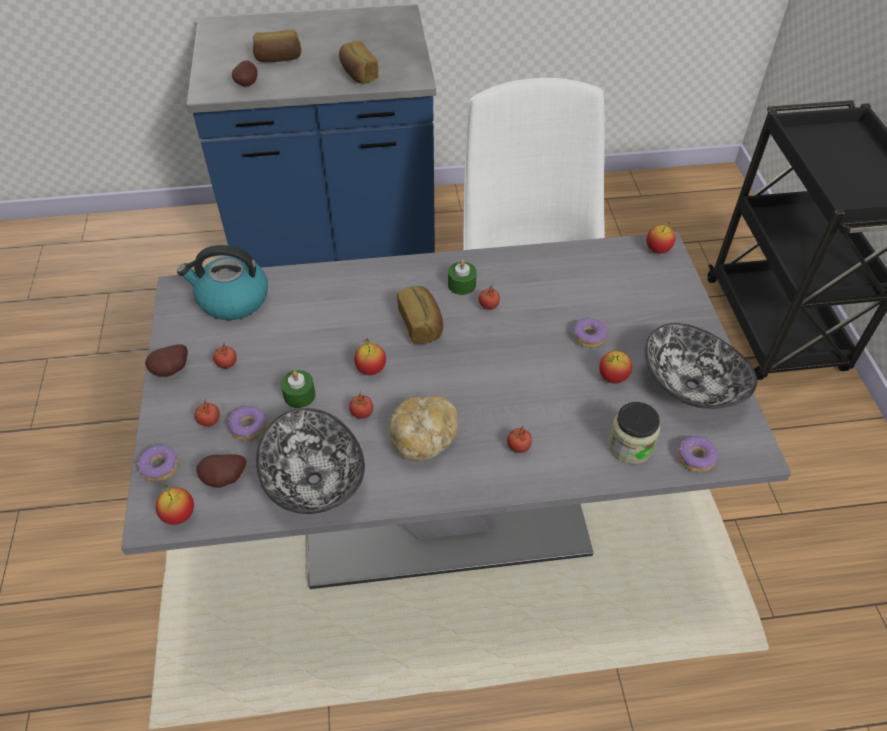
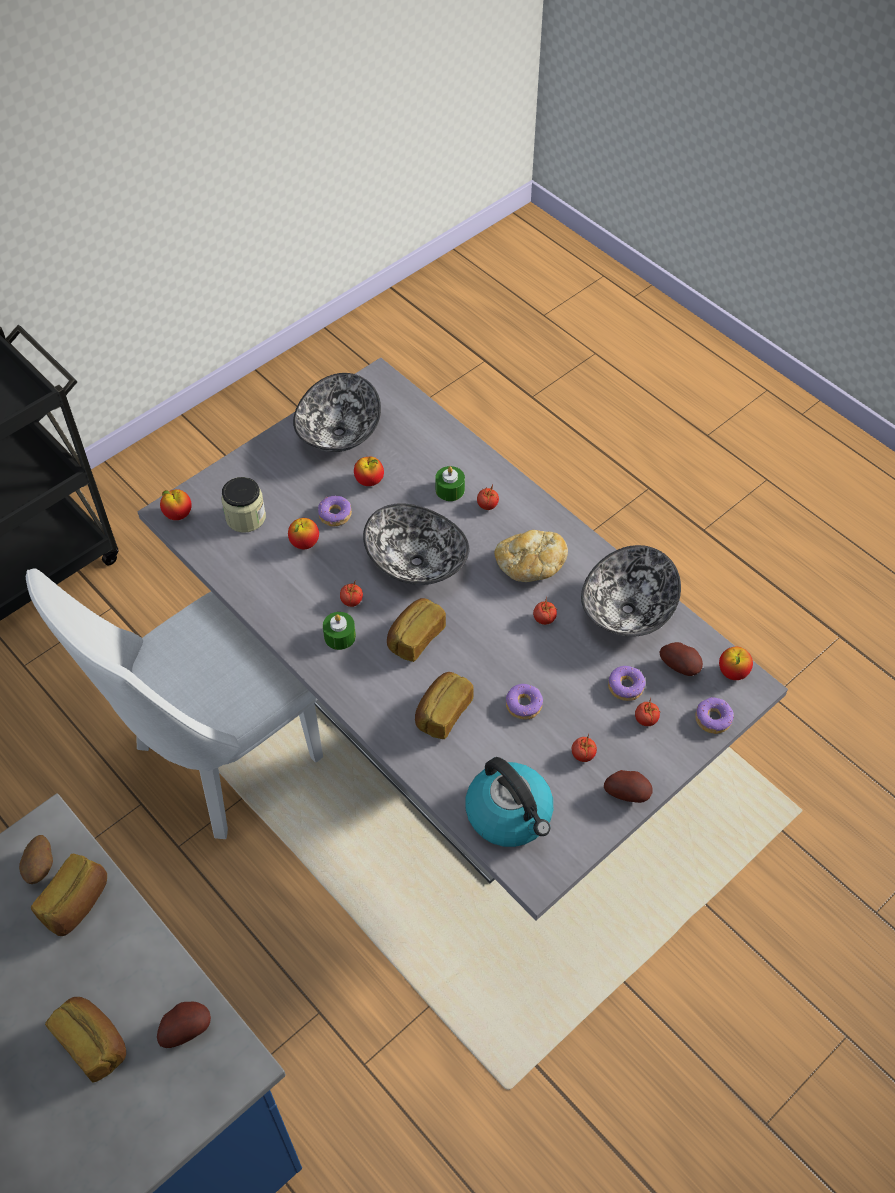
camera: 125 degrees left, 5 degrees up
green candle [281,370,315,408] -> green candle moved to [435,466,465,501]
apple [354,338,386,375] -> apple moved to [288,518,319,549]
jar [608,402,660,464] -> jar moved to [221,477,266,533]
donut [678,436,718,472] -> donut moved to [506,684,543,719]
none -> potato [19,835,53,884]
none -> bowl [363,503,469,585]
none -> bread [415,672,474,739]

